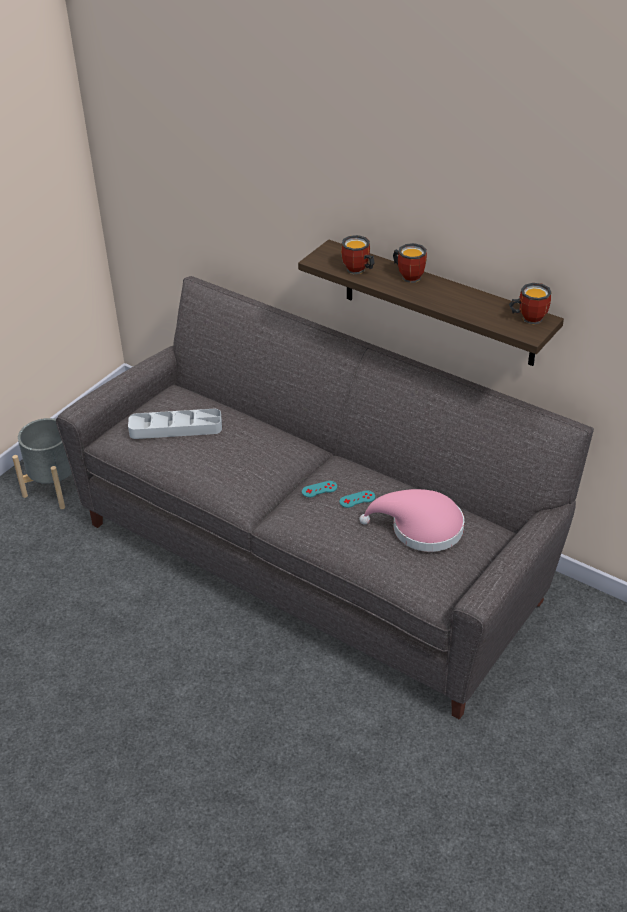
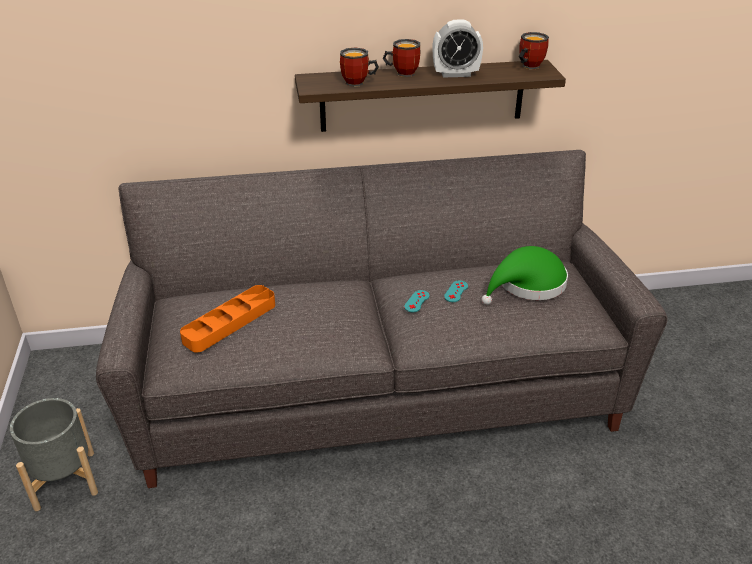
camera: 45 degrees left, 5 degrees down
grey tray [128,409,222,439] -> orange tray [180,285,275,353]
pink hat [359,489,464,552] -> green hat [481,246,568,305]
none -> alarm clock [433,19,483,78]

